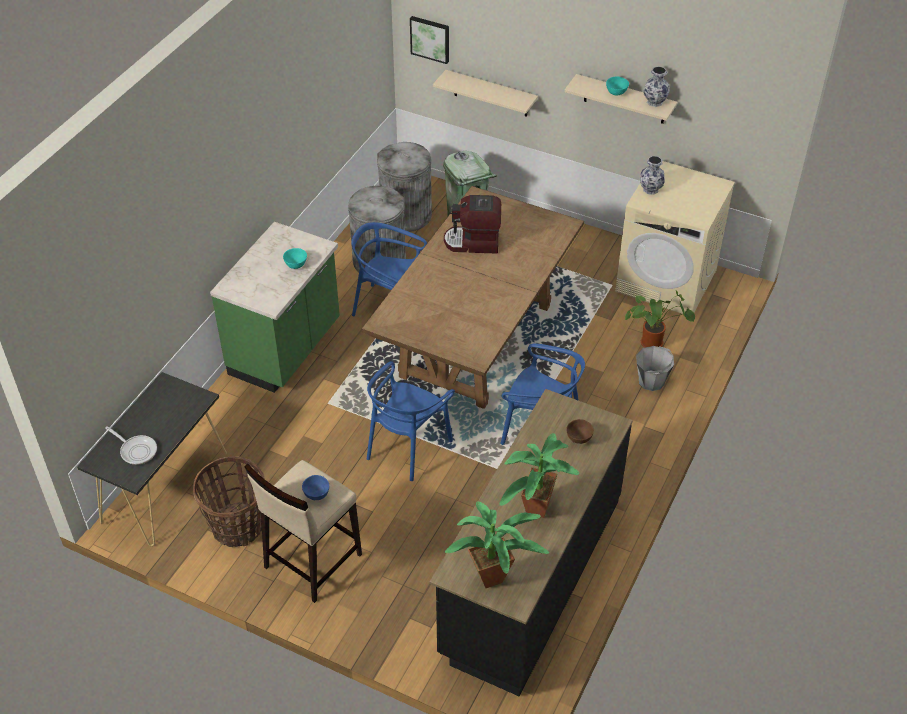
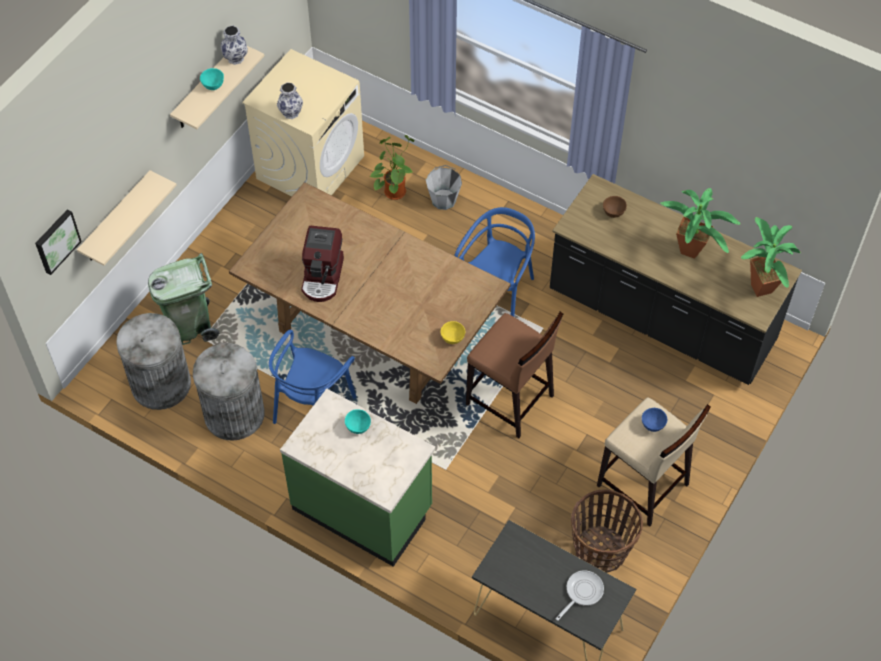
camera: 85 degrees left, 10 degrees up
blue chair [367,361,455,481] -> brown stool [466,312,563,438]
none -> yellow bowl [440,321,465,344]

